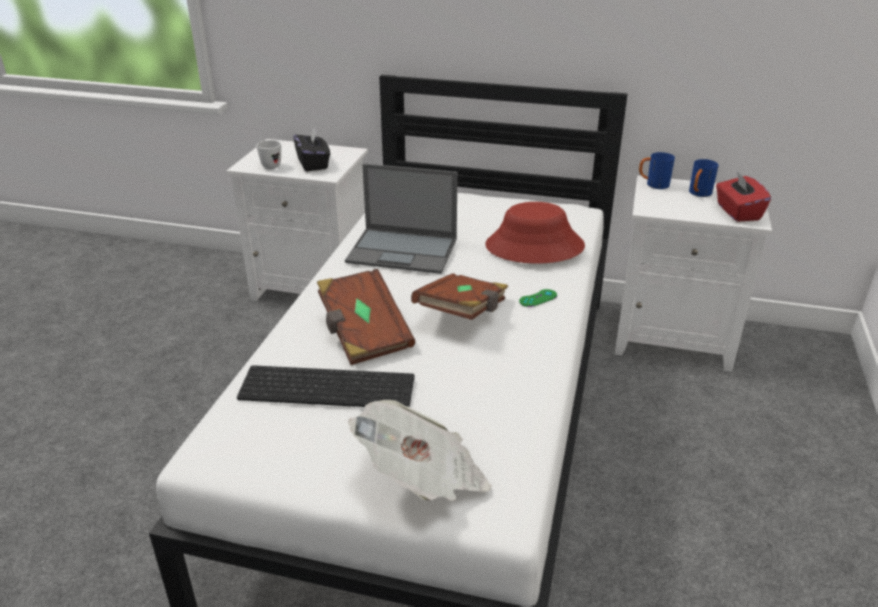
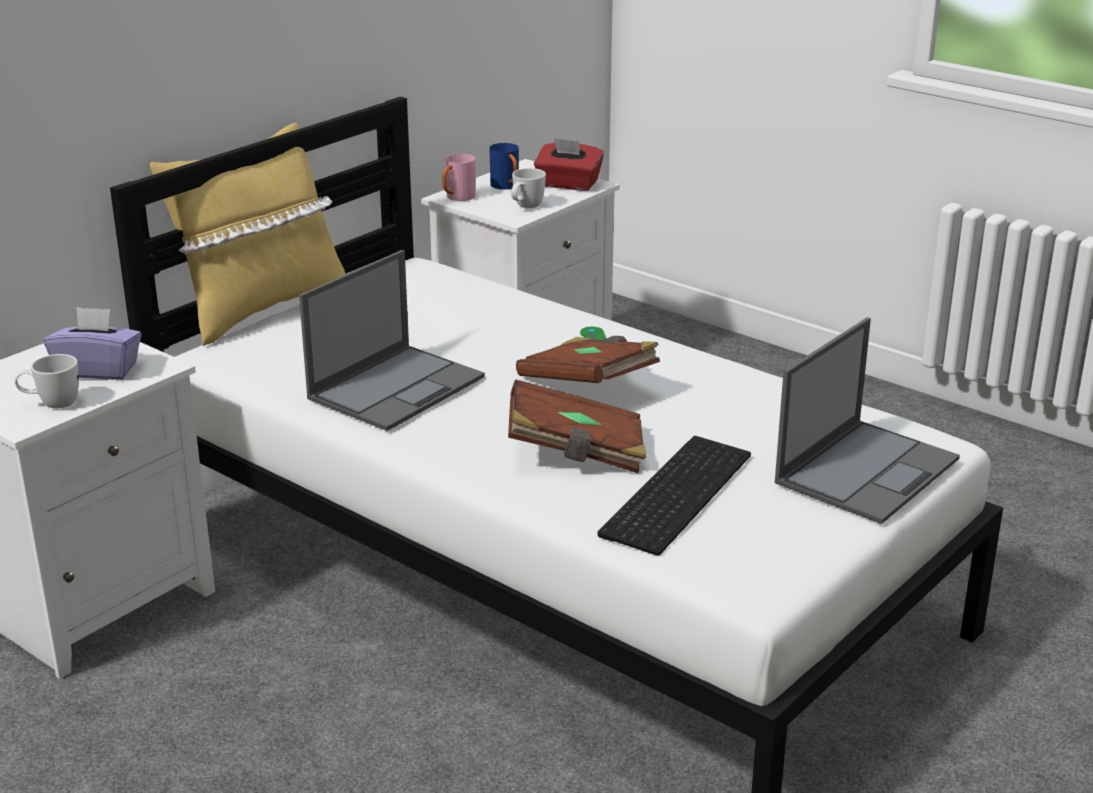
camera: 65 degrees left, 5 degrees down
black tissue box [293,127,330,171] -> purple tissue box [44,307,142,380]
newspaper [348,400,492,501] -> laptop [775,317,960,524]
red hat [486,202,585,264] -> none
blue mug [639,152,675,189] -> pink mug [442,154,476,201]
none -> yellow pillow [150,123,346,346]
none -> white mug [511,168,546,208]

